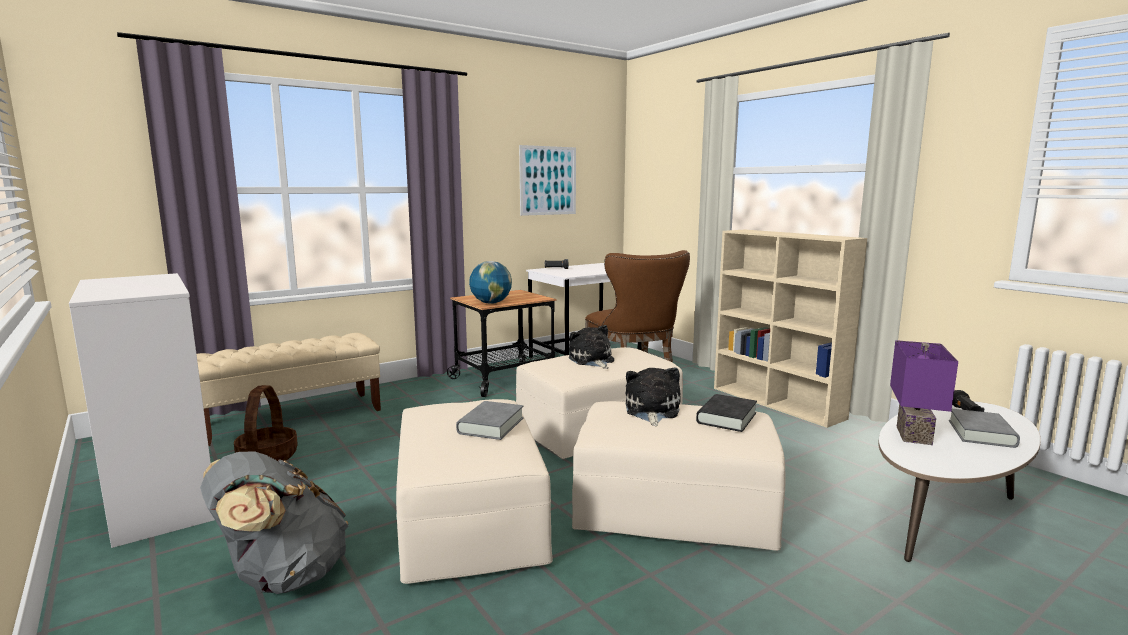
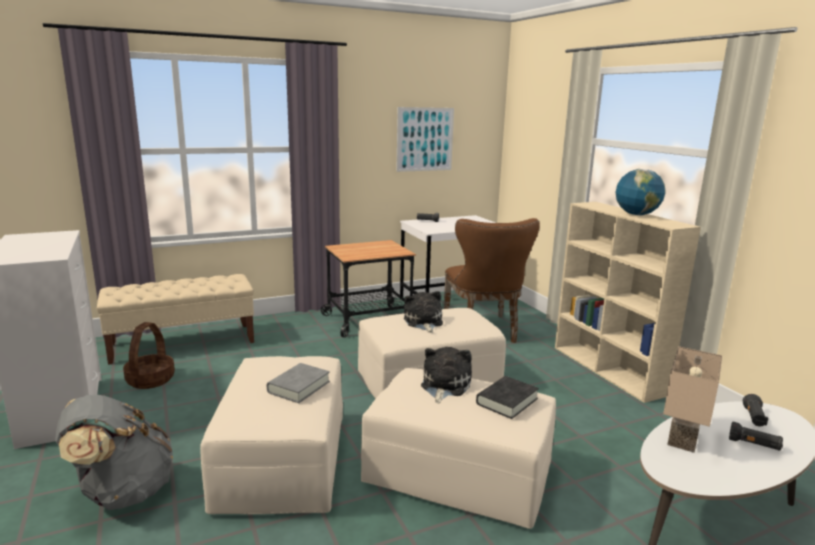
camera: 10 degrees right, 5 degrees up
globe [469,261,512,304] -> globe moved to [616,169,666,215]
purple table lamp [890,340,958,445] -> beige table lamp [663,346,722,453]
grey book [949,409,1020,448] -> black flashlight [729,422,783,451]

